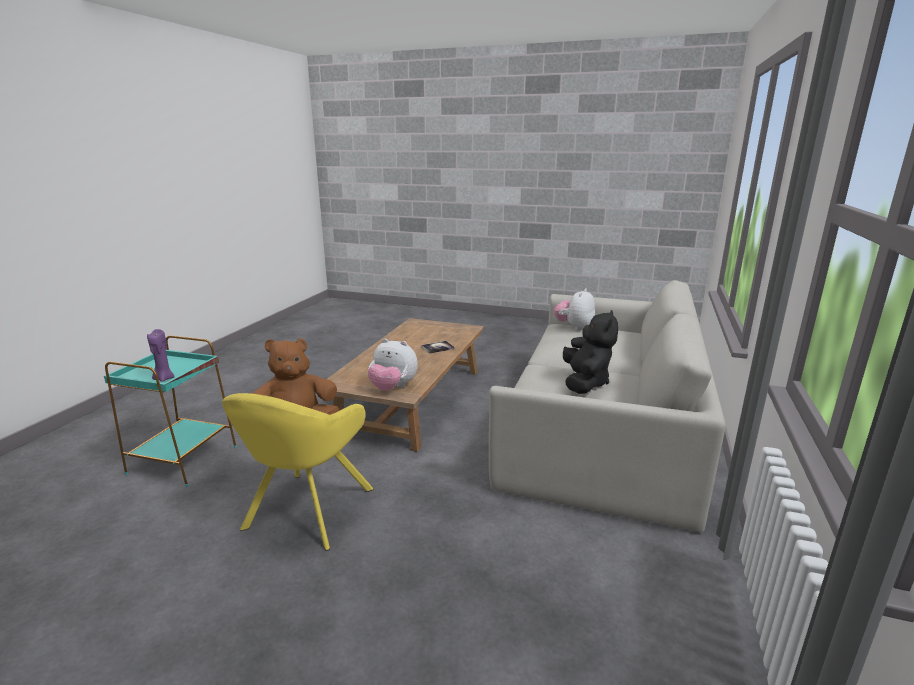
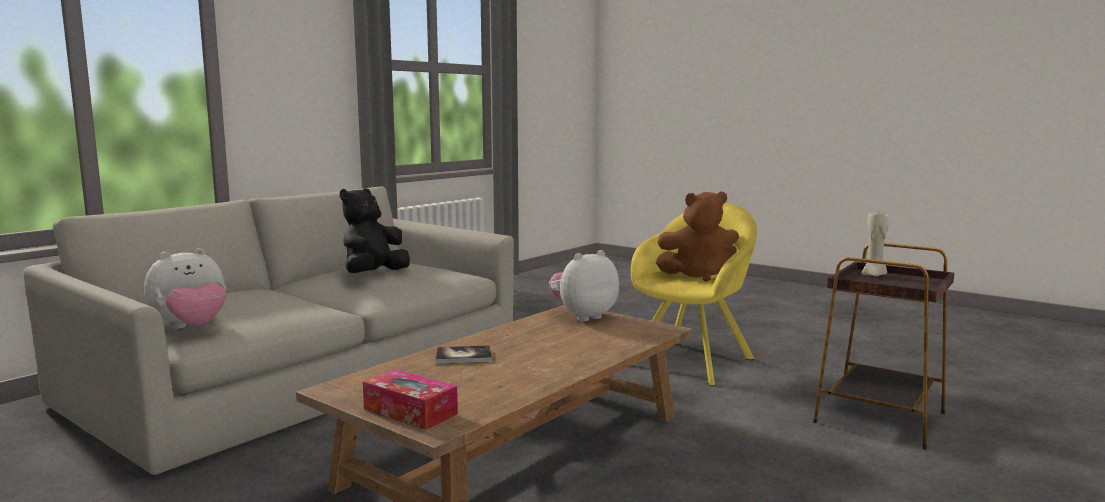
camera: 160 degrees left, 10 degrees down
turquoise side table [104,335,237,487] -> brown side table [813,243,954,449]
purple candle [147,329,175,382] -> beige candle [862,213,889,277]
plush toy [368,339,418,391] -> plush toy turned 75 degrees counterclockwise [549,250,619,321]
none -> tissue box [363,369,458,430]

